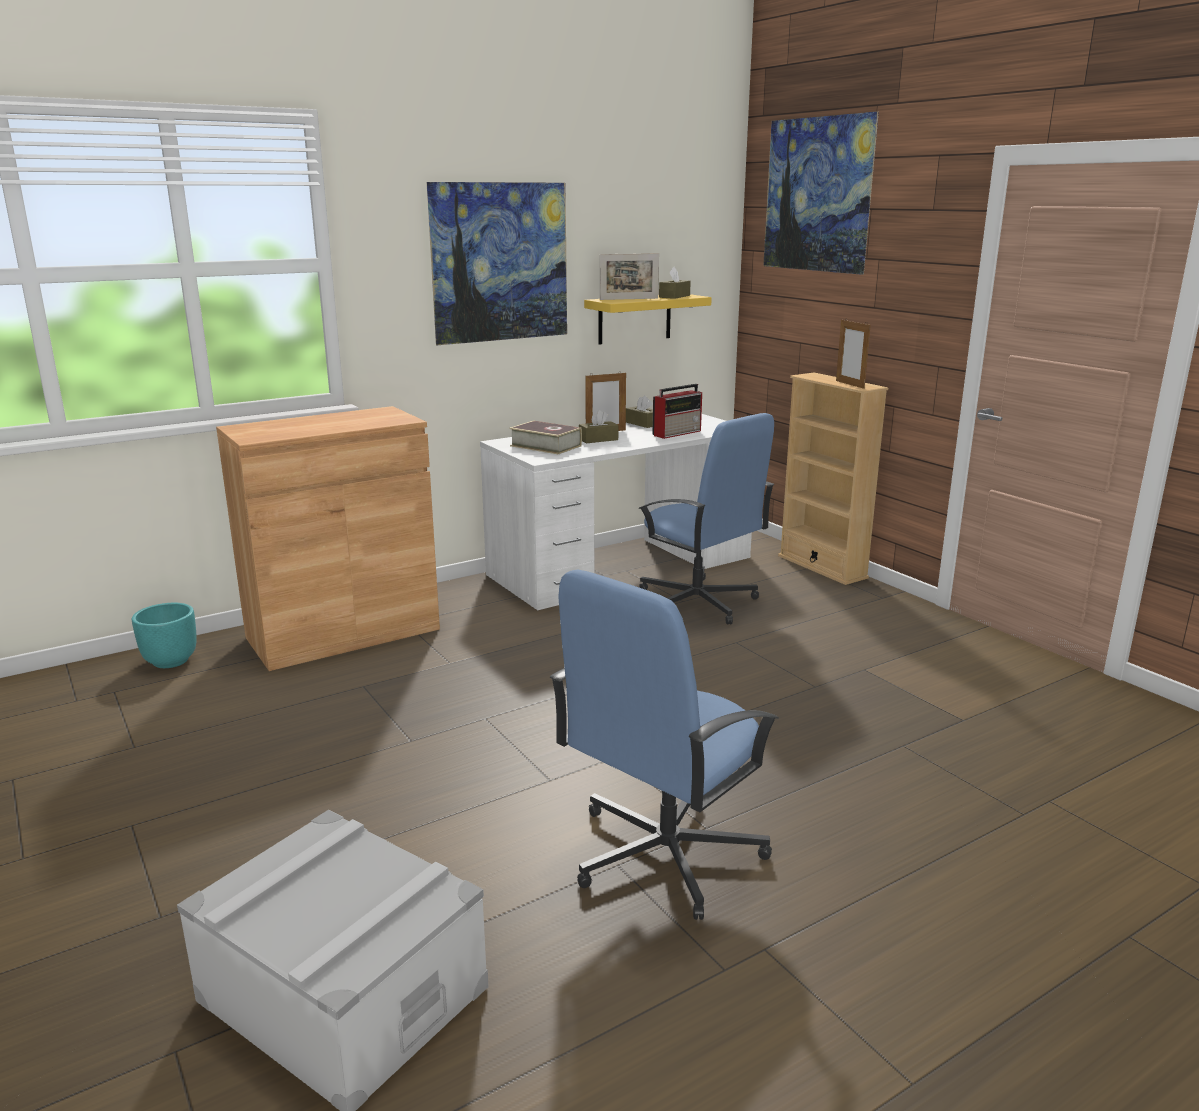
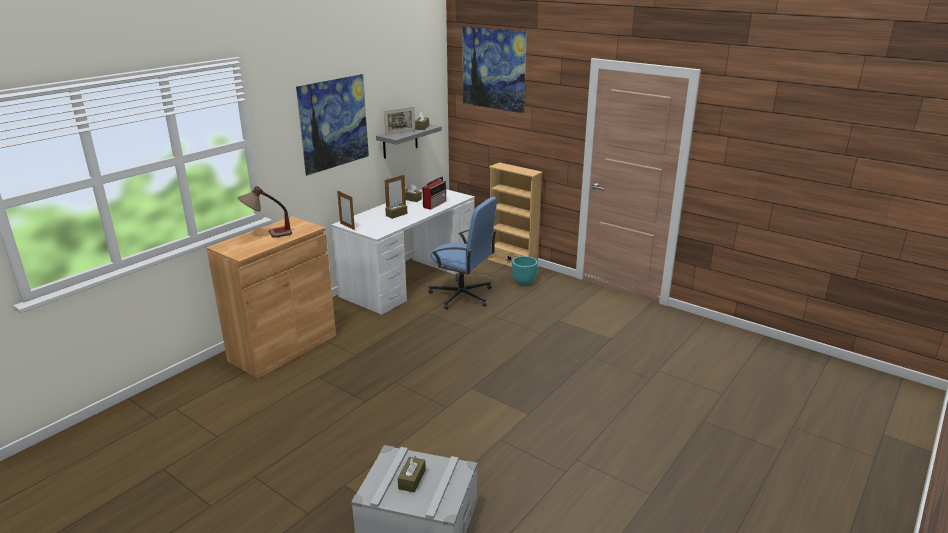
camera: 20 degrees left, 5 degrees up
turquoise planter [132,603,197,668] -> turquoise planter moved to [512,256,538,286]
book [509,420,582,455] -> none
blue office chair [550,569,779,920] -> none
yellow shelf [584,294,712,345] -> grey shelf [376,124,442,159]
picture frame [836,318,871,389] -> picture frame moved to [337,191,355,230]
none -> table lamp [238,186,292,238]
none -> brown tissue box [398,456,426,492]

